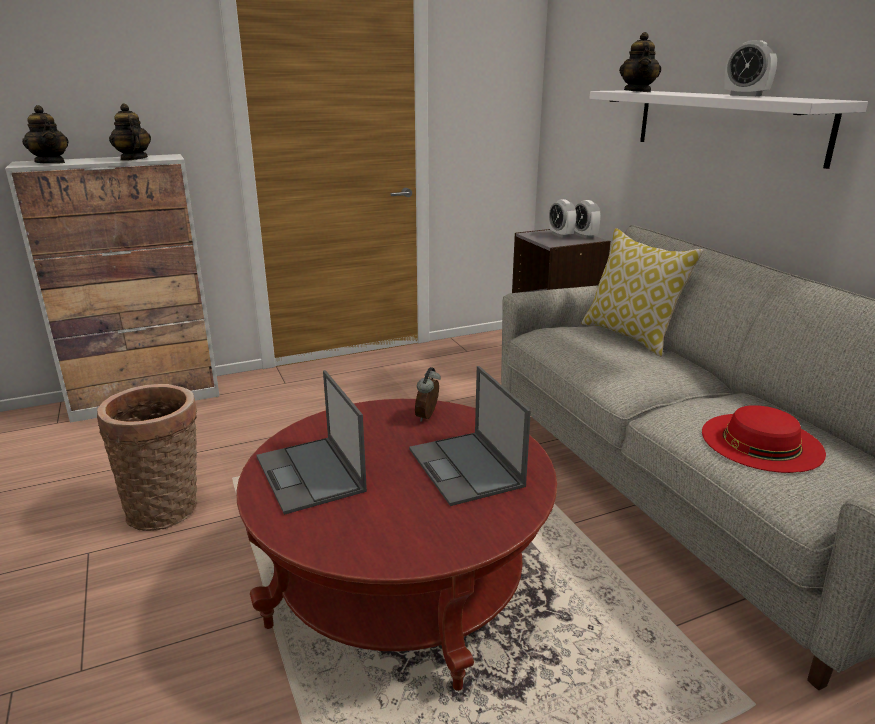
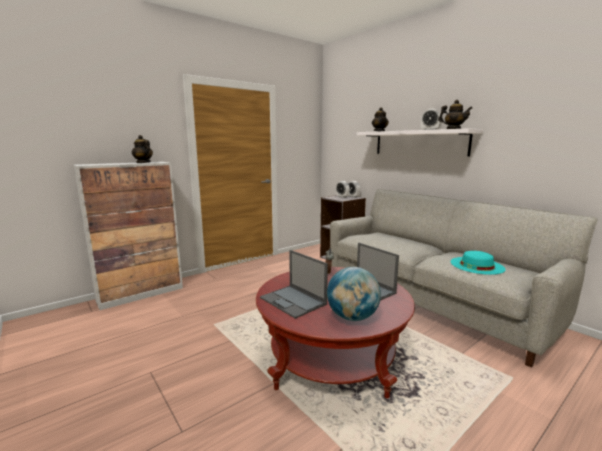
camera: 15 degrees left, 10 degrees down
teapot [22,105,69,164] -> teapot moved to [438,100,472,129]
basket [97,384,198,531] -> none
pillow [582,228,703,357] -> none
red hat [702,405,826,473] -> turquoise hat [451,251,506,275]
none -> globe [327,267,381,321]

